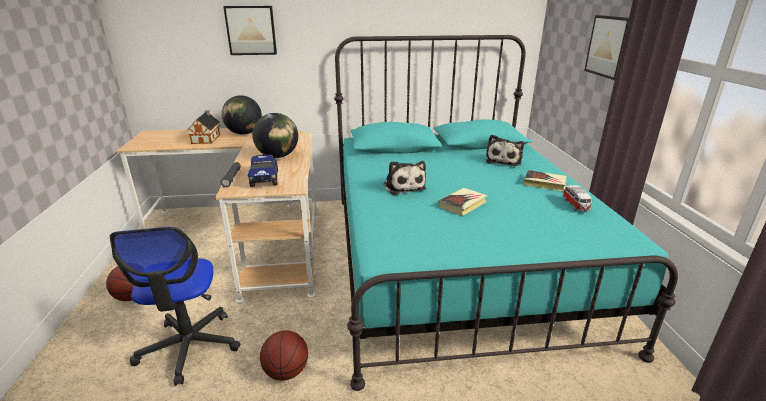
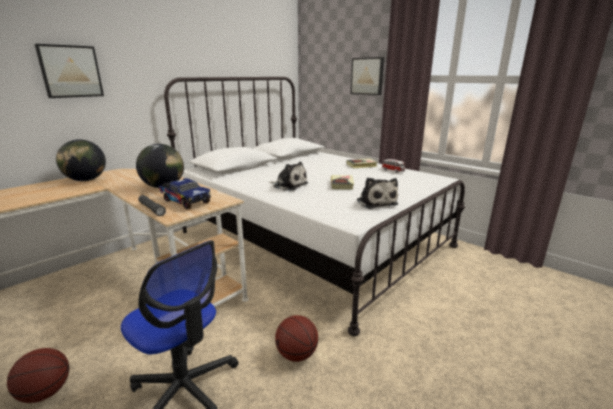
camera: 40 degrees left, 5 degrees down
toy house [187,110,220,144] -> none
turquoise bed [334,35,678,391] -> white bed [164,77,465,336]
plush toy [486,135,524,166] -> plush toy moved to [357,178,398,209]

